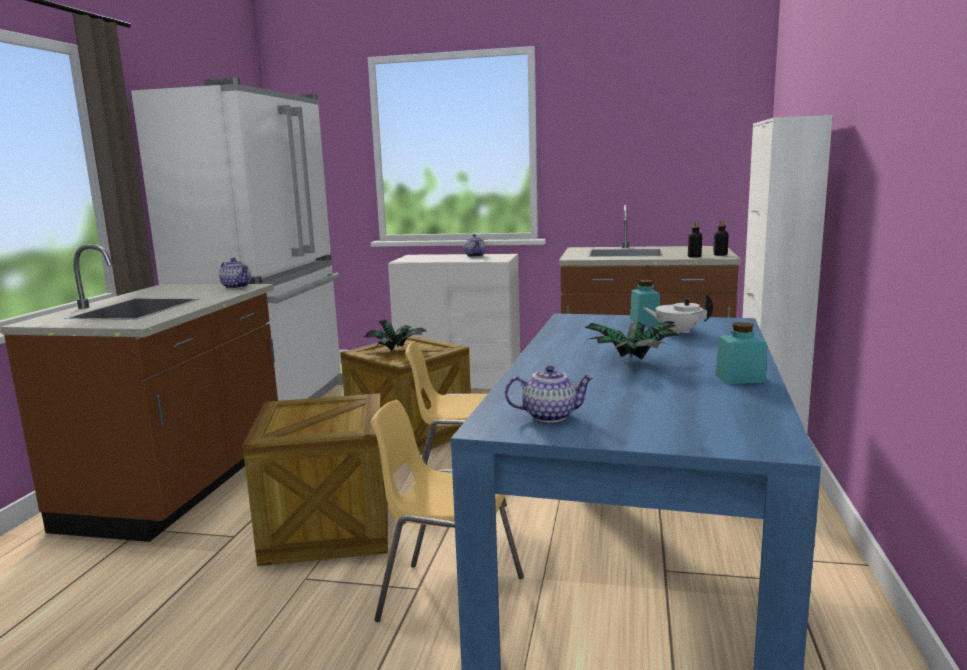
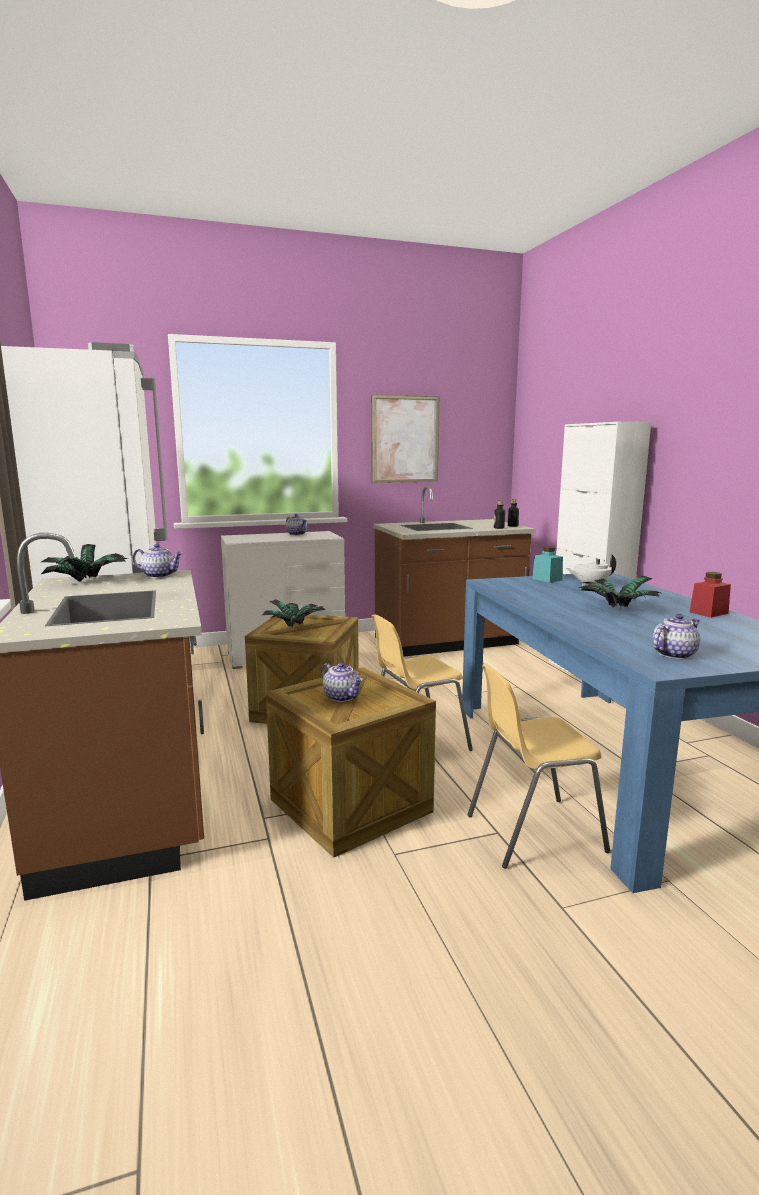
camera: 30 degrees left, 0 degrees up
turquoise jar [715,322,767,384] -> red jar [690,572,731,618]
none -> potted plant [41,544,128,582]
none -> teapot [321,662,363,702]
none -> picture [372,395,440,483]

